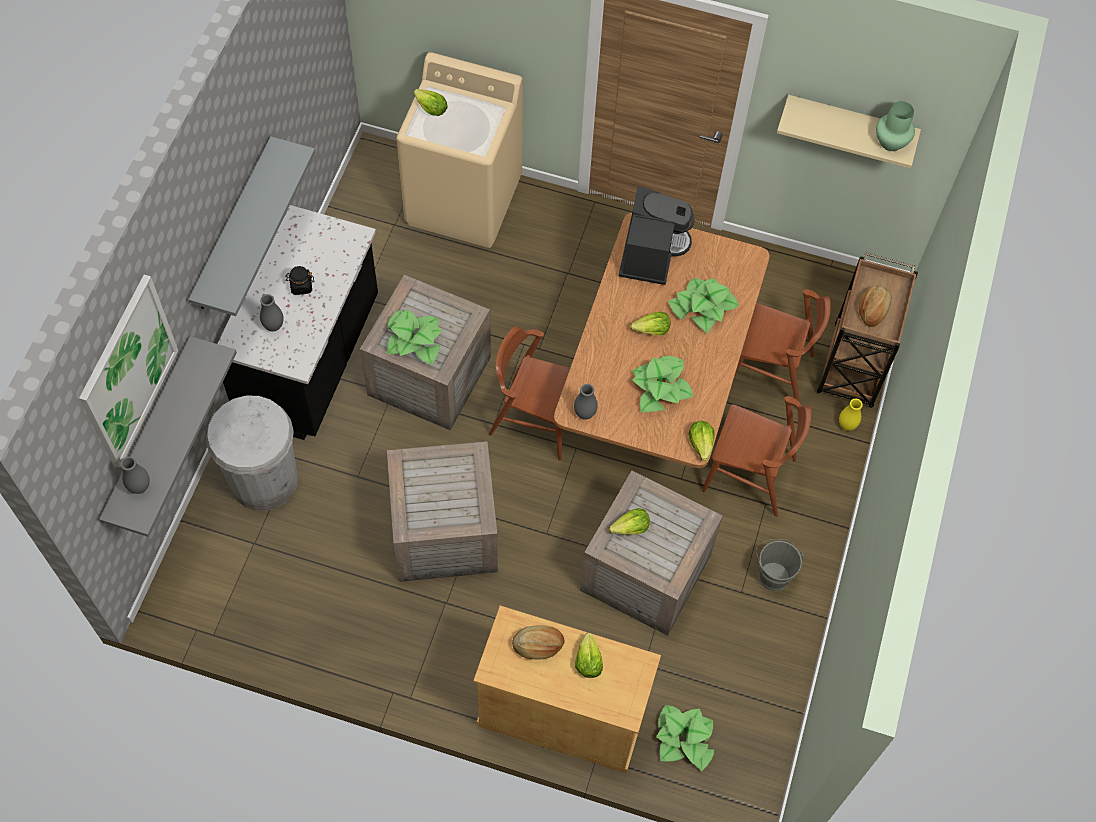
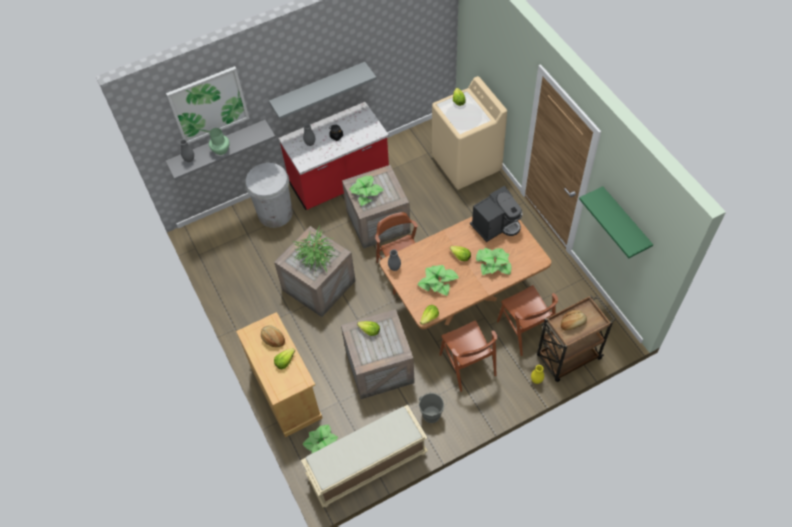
camera: 50 degrees right, 5 degrees down
black counter [217,205,378,440] -> red counter [278,102,389,210]
beige shelf [777,95,921,169] -> green shelf [579,186,653,258]
green vase [876,101,915,151] -> green vase moved to [209,128,230,155]
none -> potted plant [294,224,338,272]
none -> beige bench [301,405,428,508]

